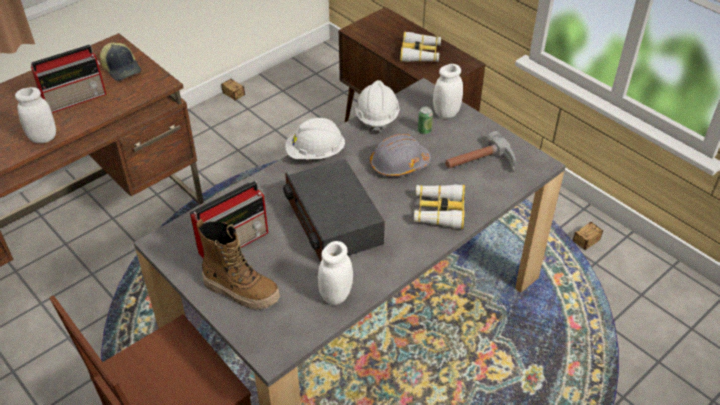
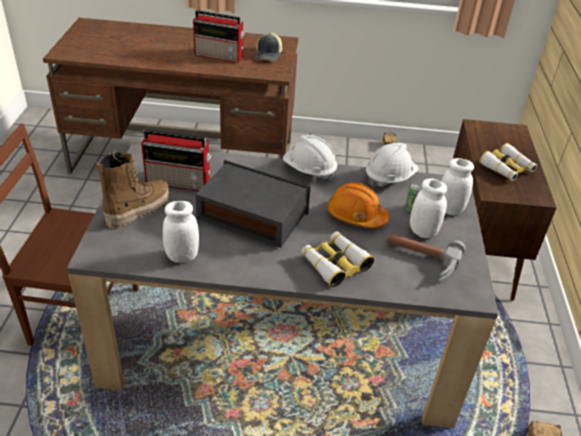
camera: 45 degrees right, 5 degrees down
white jar [15,87,56,143] -> white jar moved to [410,179,447,238]
boot [196,219,280,310] -> boot turned 120 degrees counterclockwise [96,152,169,229]
radio [283,159,385,262] -> radio turned 90 degrees clockwise [196,160,311,248]
grey hard hat [370,134,431,177] -> orange hard hat [327,183,389,228]

